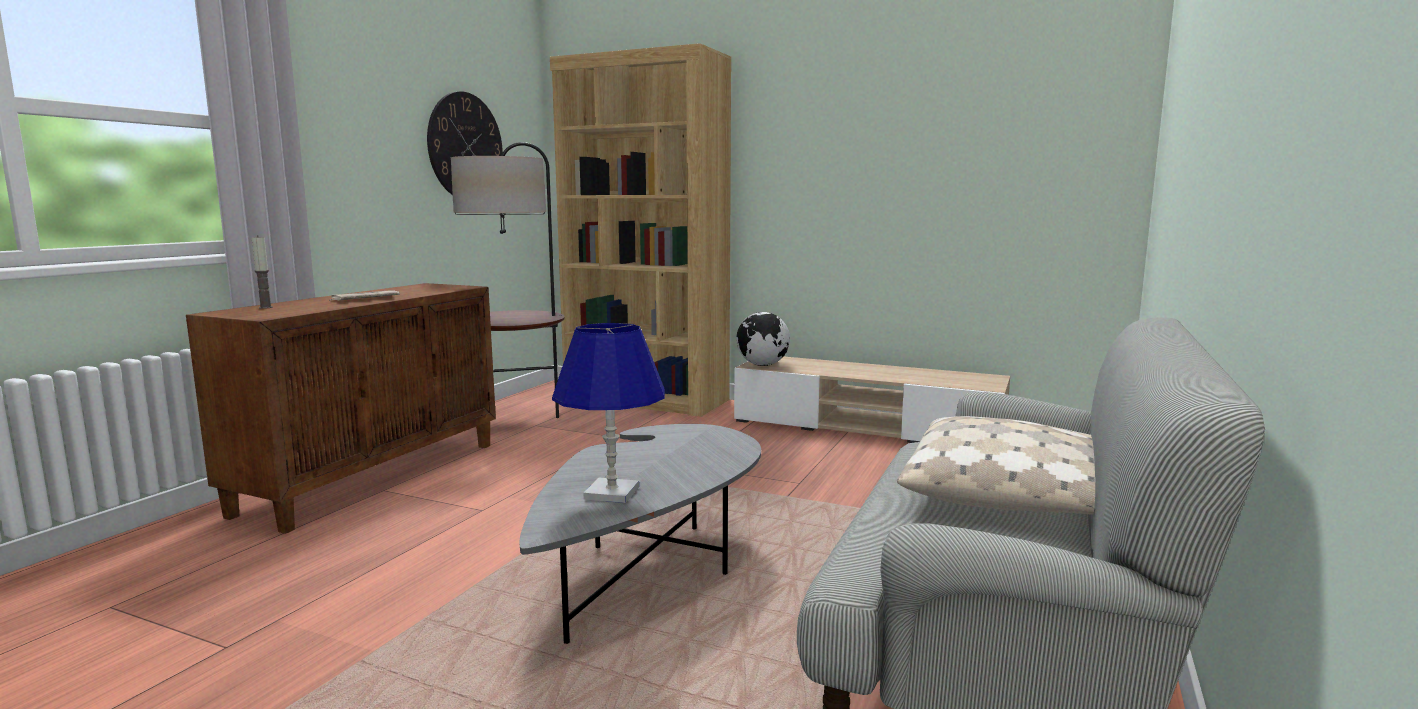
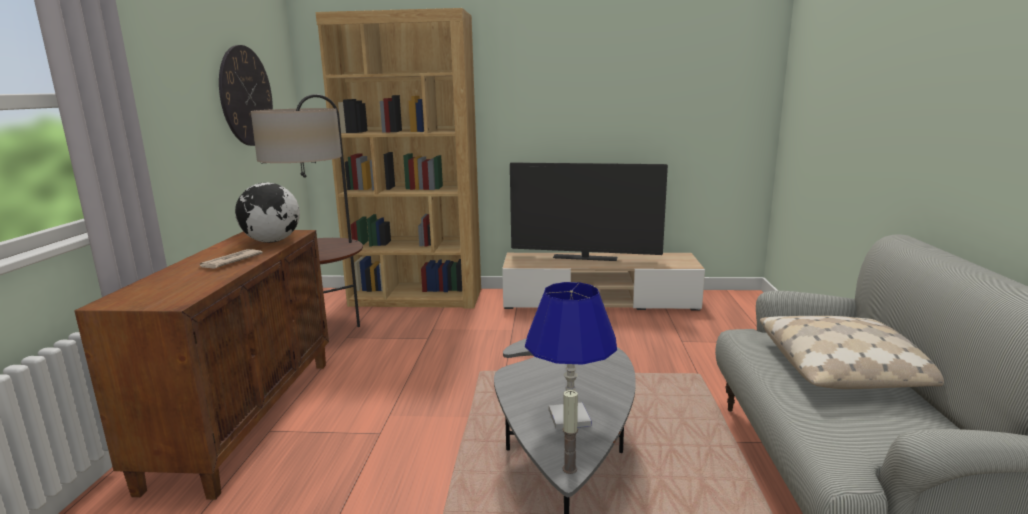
camera: 20 degrees left, 5 degrees up
candle [252,235,273,309] -> candle moved to [563,390,578,474]
globe [736,312,790,366] -> globe moved to [235,183,300,243]
none -> television [510,163,668,261]

